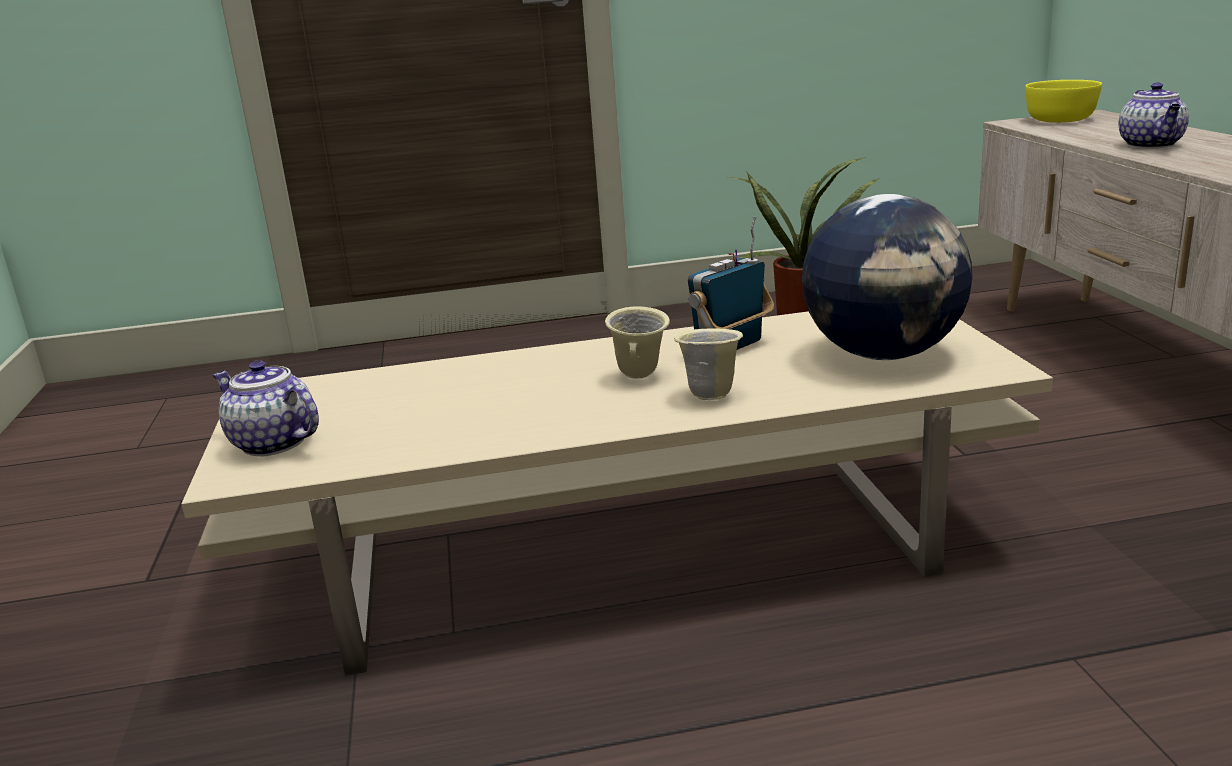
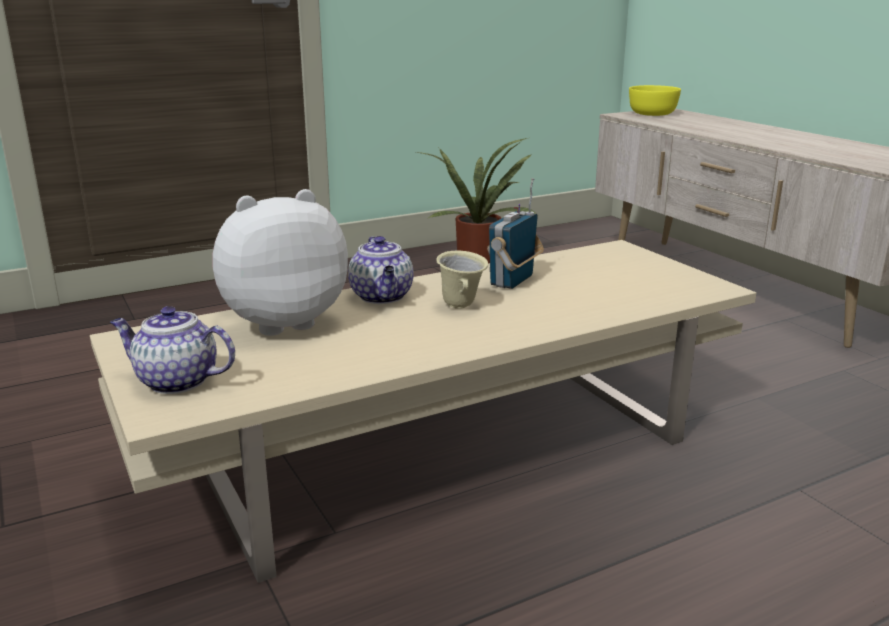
camera: 20 degrees left, 0 degrees up
beige mug [674,329,743,400] -> none
globe [802,194,972,360] -> none
teapot [1119,82,1189,149] -> teapot moved to [348,236,414,304]
none -> plush toy [212,189,348,336]

